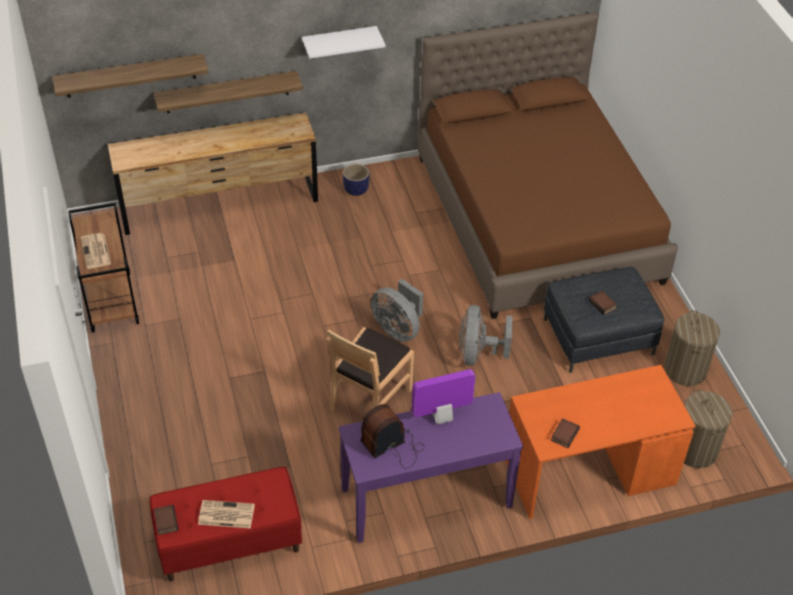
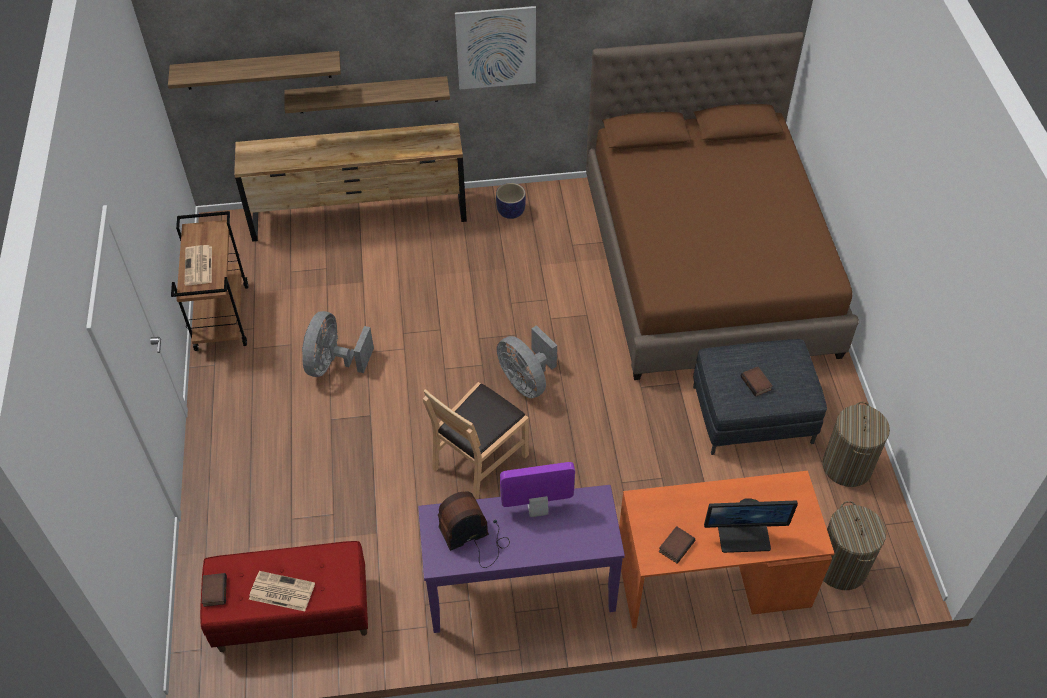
camera: 10 degrees right, 5 degrees up
white shelf [302,26,386,59] -> picture [455,6,536,90]
grey fan [459,305,513,366] -> grey fan moved to [302,311,374,377]
none -> monitor [704,498,798,553]

